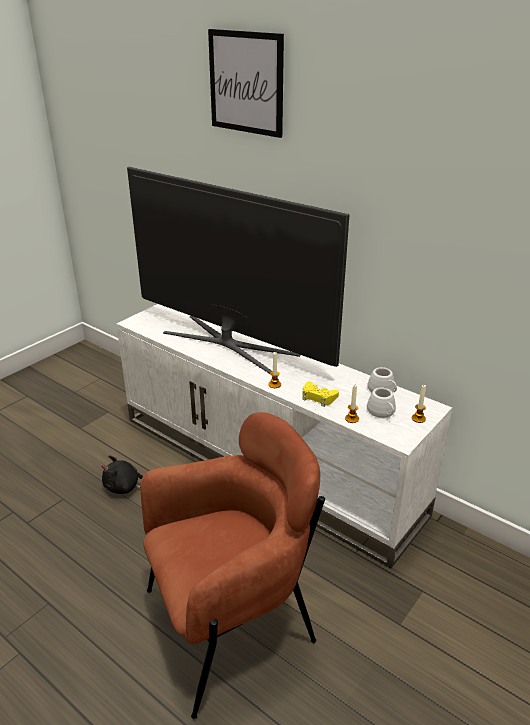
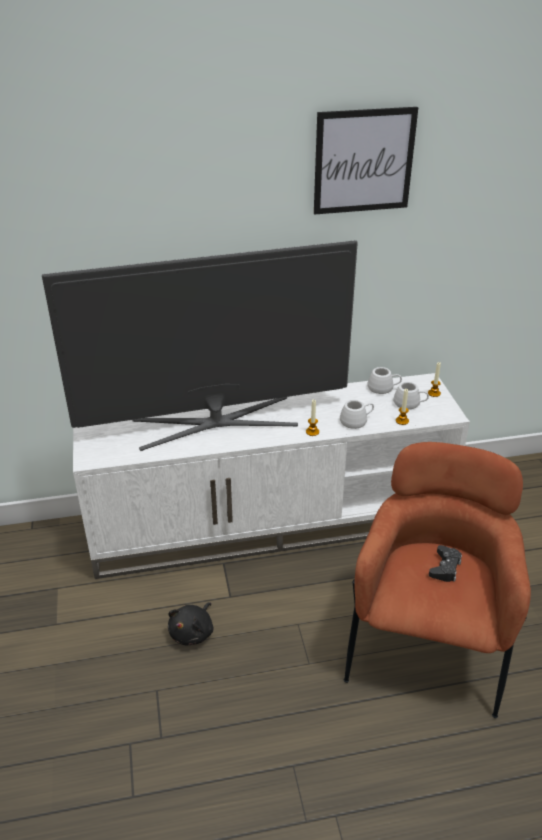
camera: 50 degrees left, 5 degrees up
picture [208,29,284,138] -> picture moved to [314,107,418,215]
yellow game controller [302,382,339,407] -> white mug [340,400,374,429]
none -> black game controller [429,545,462,582]

